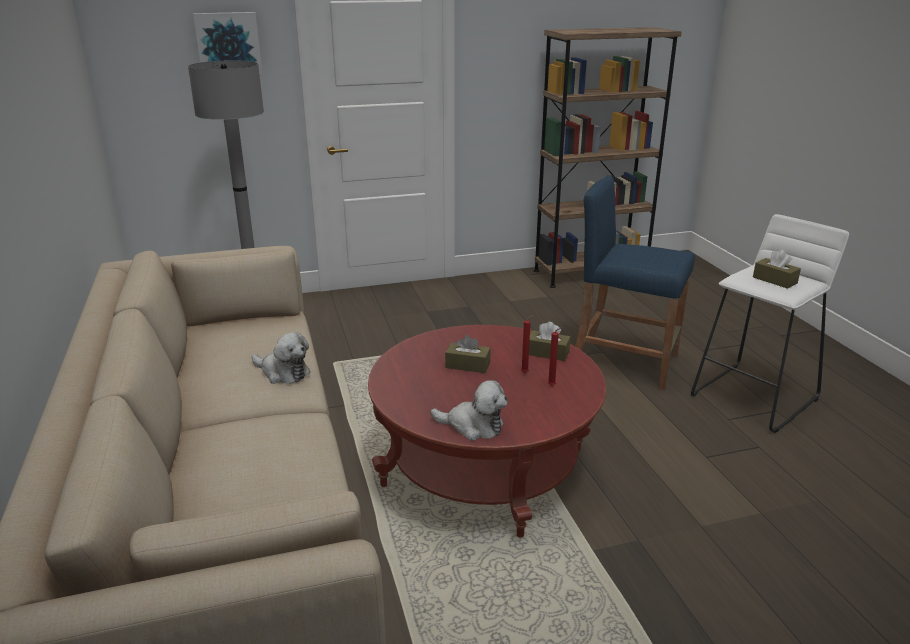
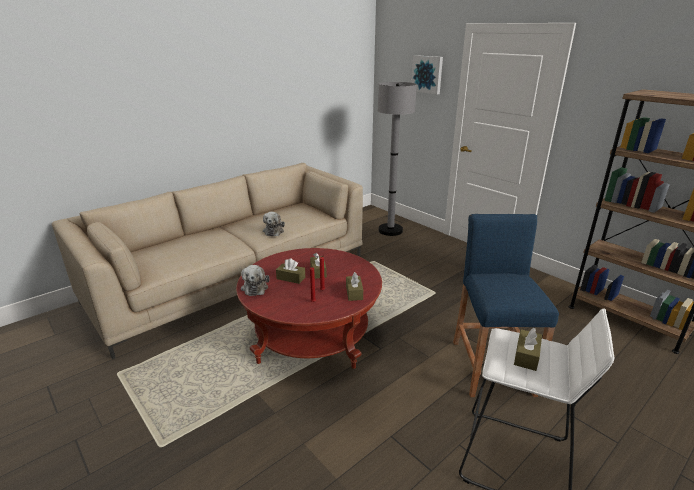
camera: 65 degrees right, 0 degrees up
none -> brown tissue box [276,258,305,284]

